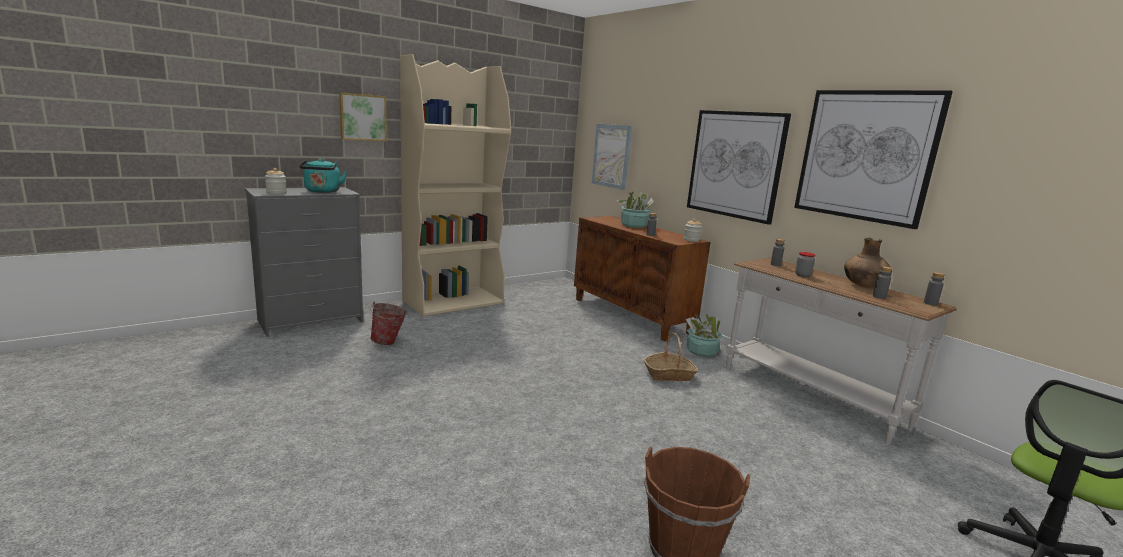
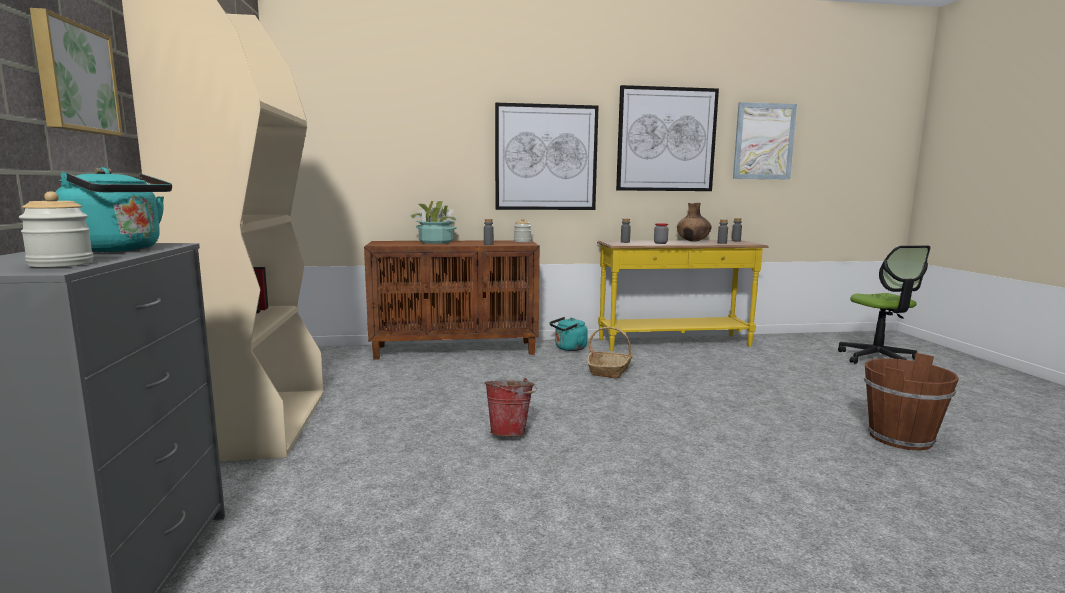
camera: 60 degrees left, 5 degrees down
bucket [370,301,408,345] -> bucket moved to [485,378,537,436]
picture [592,124,632,190] -> picture moved to [733,102,797,179]
potted plant [685,313,723,357] -> turquoise kettle [549,317,588,351]
white console table [726,258,957,445] -> yellow console table [597,240,769,351]

